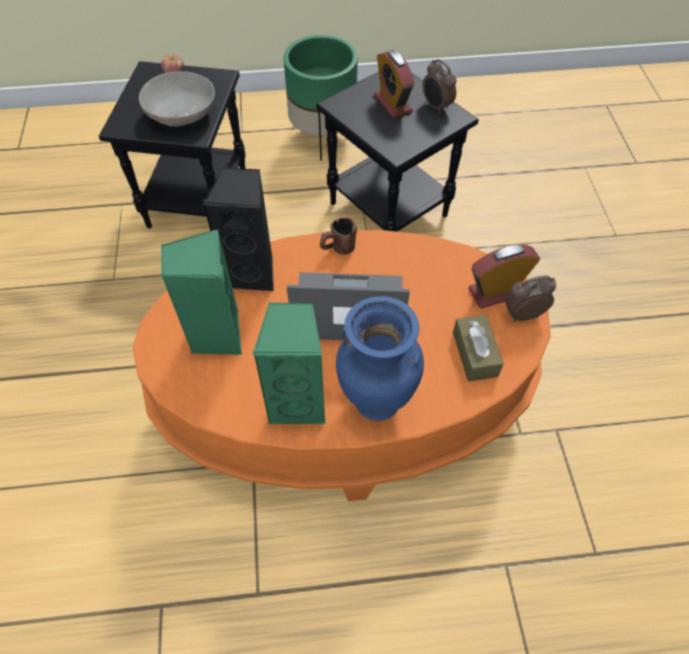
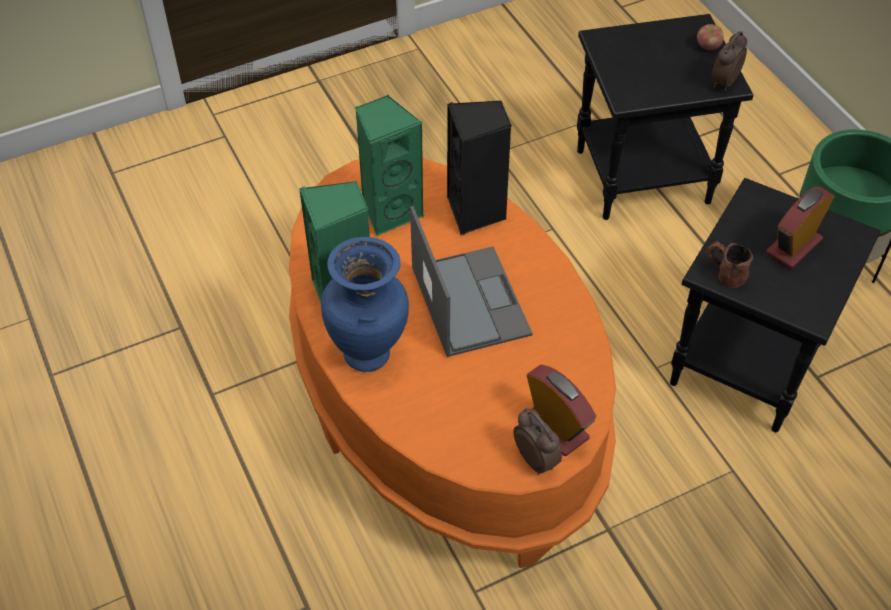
camera: 70 degrees right, 5 degrees down
grey bowl [139,71,215,127] -> none
brown mug [320,218,357,255] -> brown mug moved to [706,241,754,288]
alarm clock [422,59,456,114] -> alarm clock moved to [712,31,747,91]
brown tissue box [453,315,504,381] -> none

